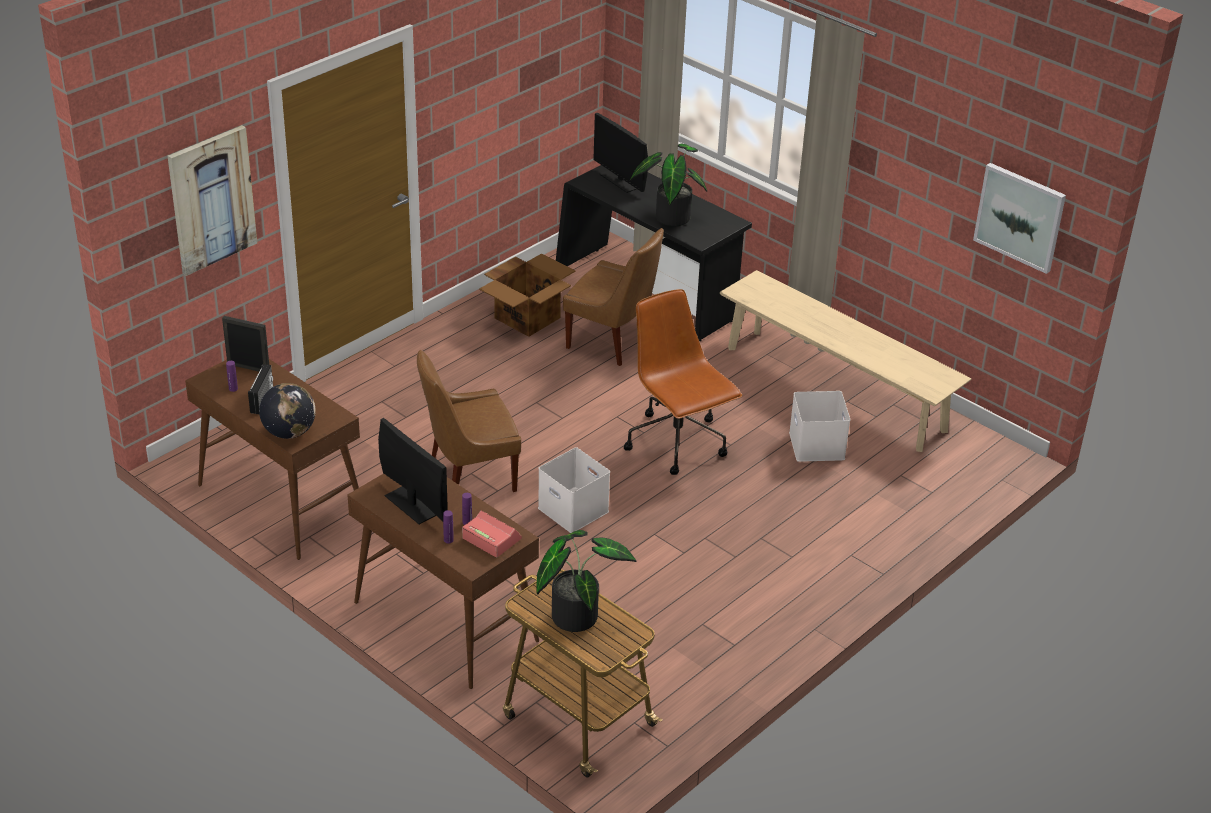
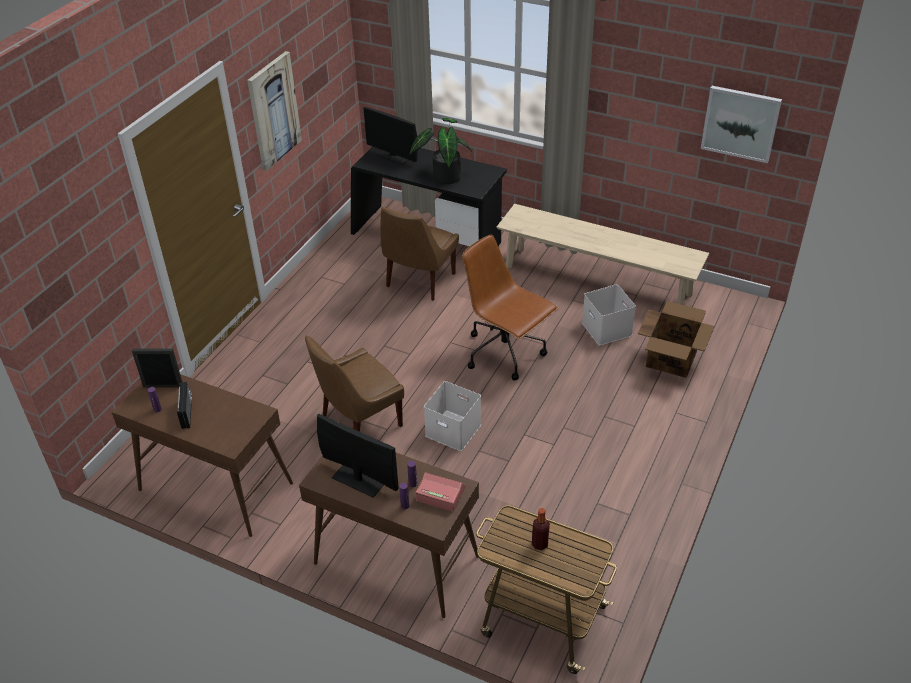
camera: 15 degrees left, 5 degrees up
picture [168,125,257,276] -> picture moved to [247,51,302,171]
globe [259,383,316,439] -> none
cardboard box [479,253,575,337] -> cardboard box moved to [638,301,714,378]
potted plant [536,530,636,632] -> bottle [532,508,550,550]
brown chair [563,228,664,366] -> brown chair turned 105 degrees clockwise [381,207,459,300]

